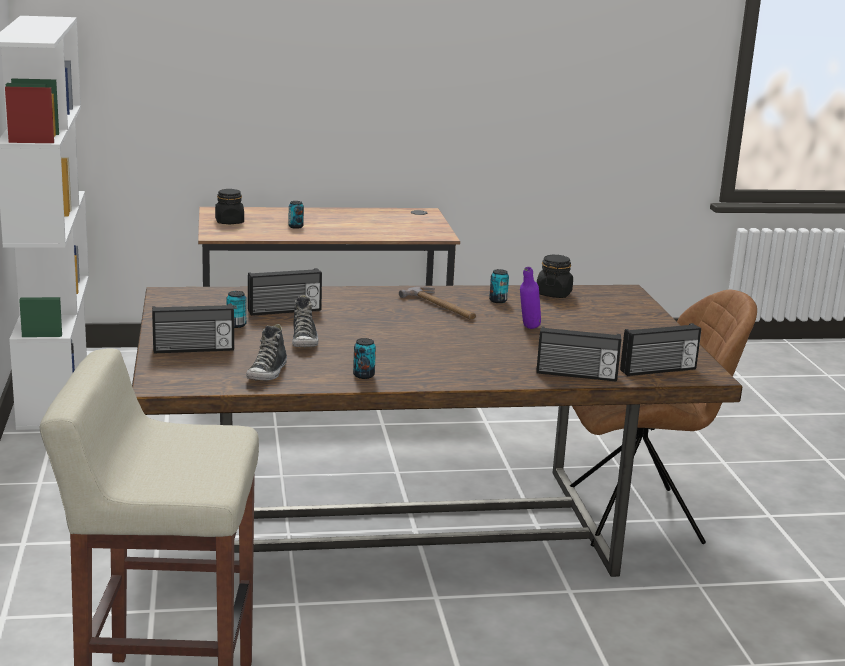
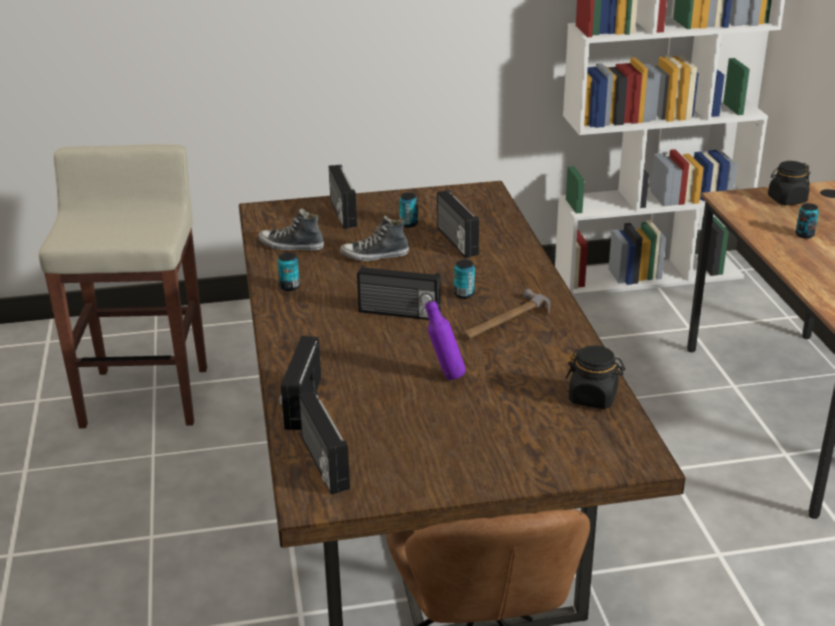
camera: 90 degrees right, 10 degrees up
can [489,269,509,303] -> can moved to [454,259,475,299]
none -> radio [357,265,440,320]

